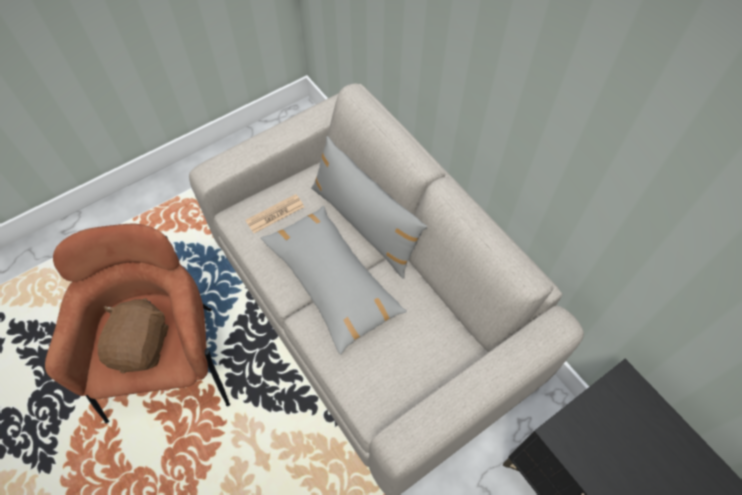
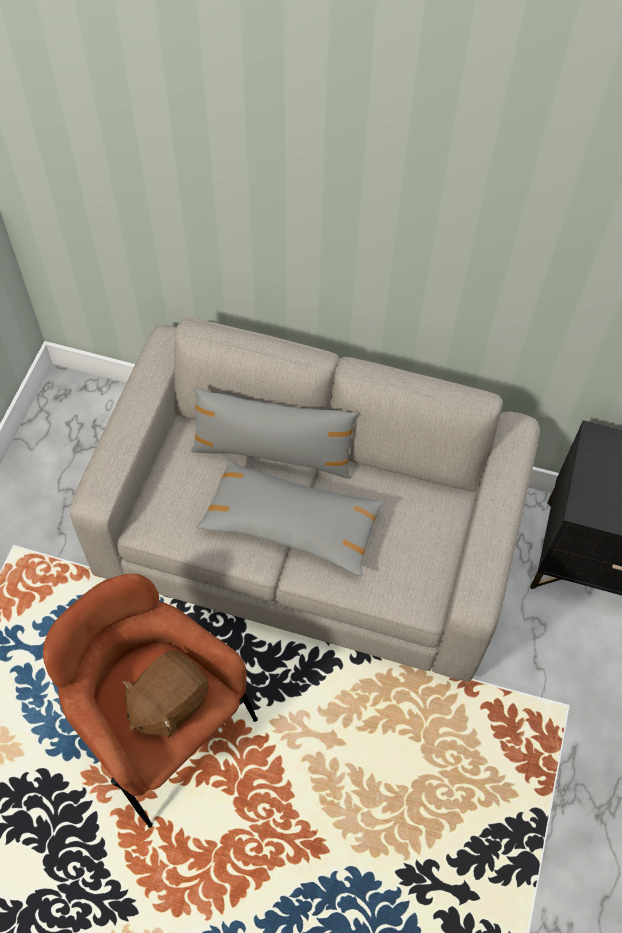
camera: 40 degrees left, 0 degrees up
brown plush toy [98,298,168,373] -> brown plush toy turned 105 degrees counterclockwise [122,650,209,738]
newspaper [245,194,304,233] -> none

